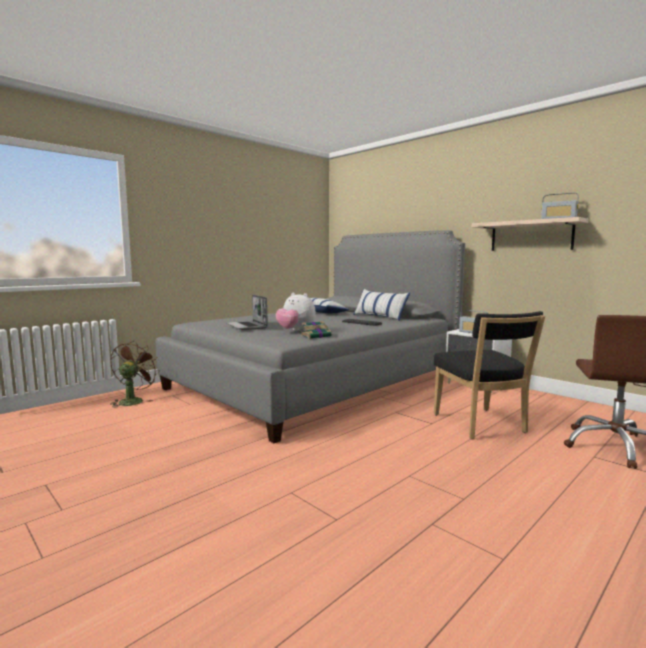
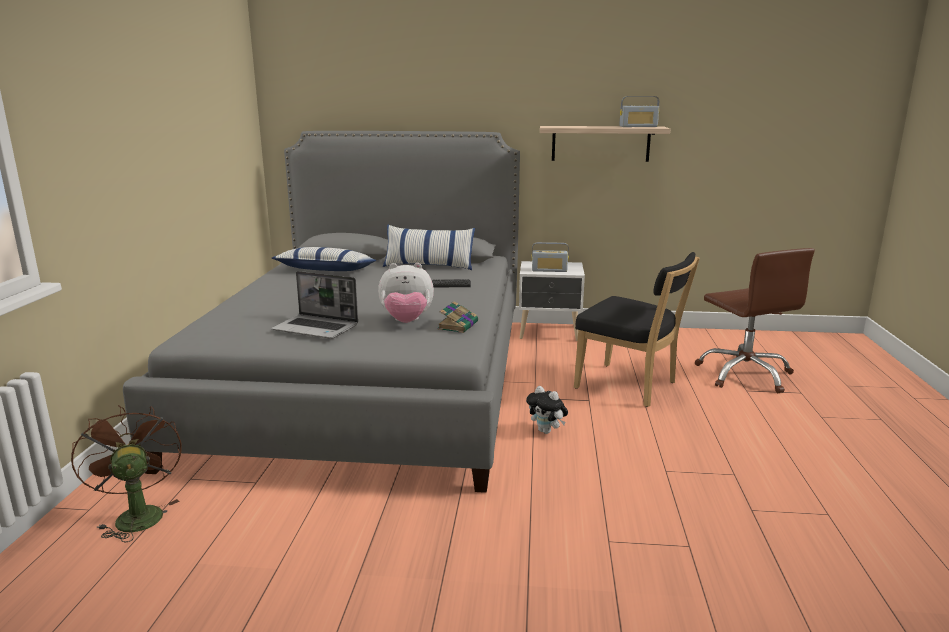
camera: 40 degrees left, 10 degrees up
none -> plush toy [526,386,568,434]

